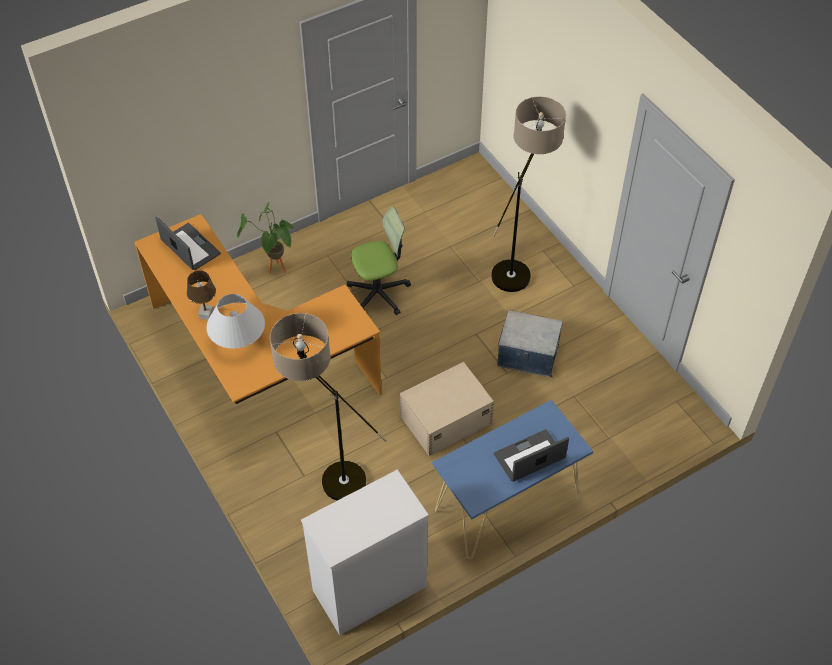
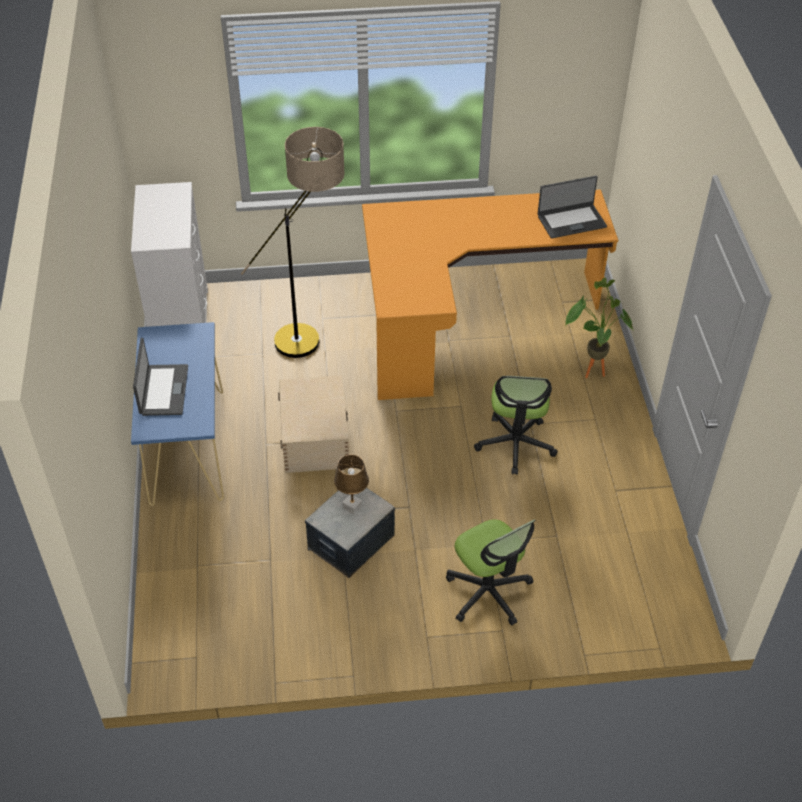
camera: 115 degrees right, 5 degrees down
brown table lamp [187,270,216,320] -> brown table lamp moved to [334,455,369,515]
white table lamp [206,294,265,349] -> none
floor lamp [491,97,566,292] -> office chair [446,519,535,625]

